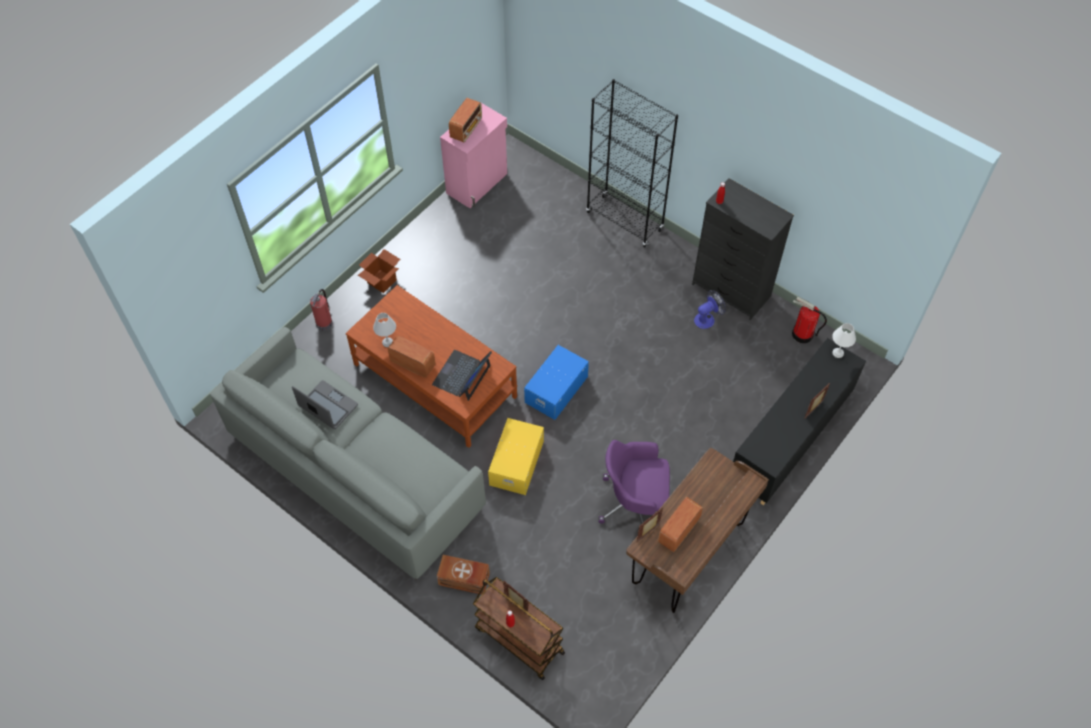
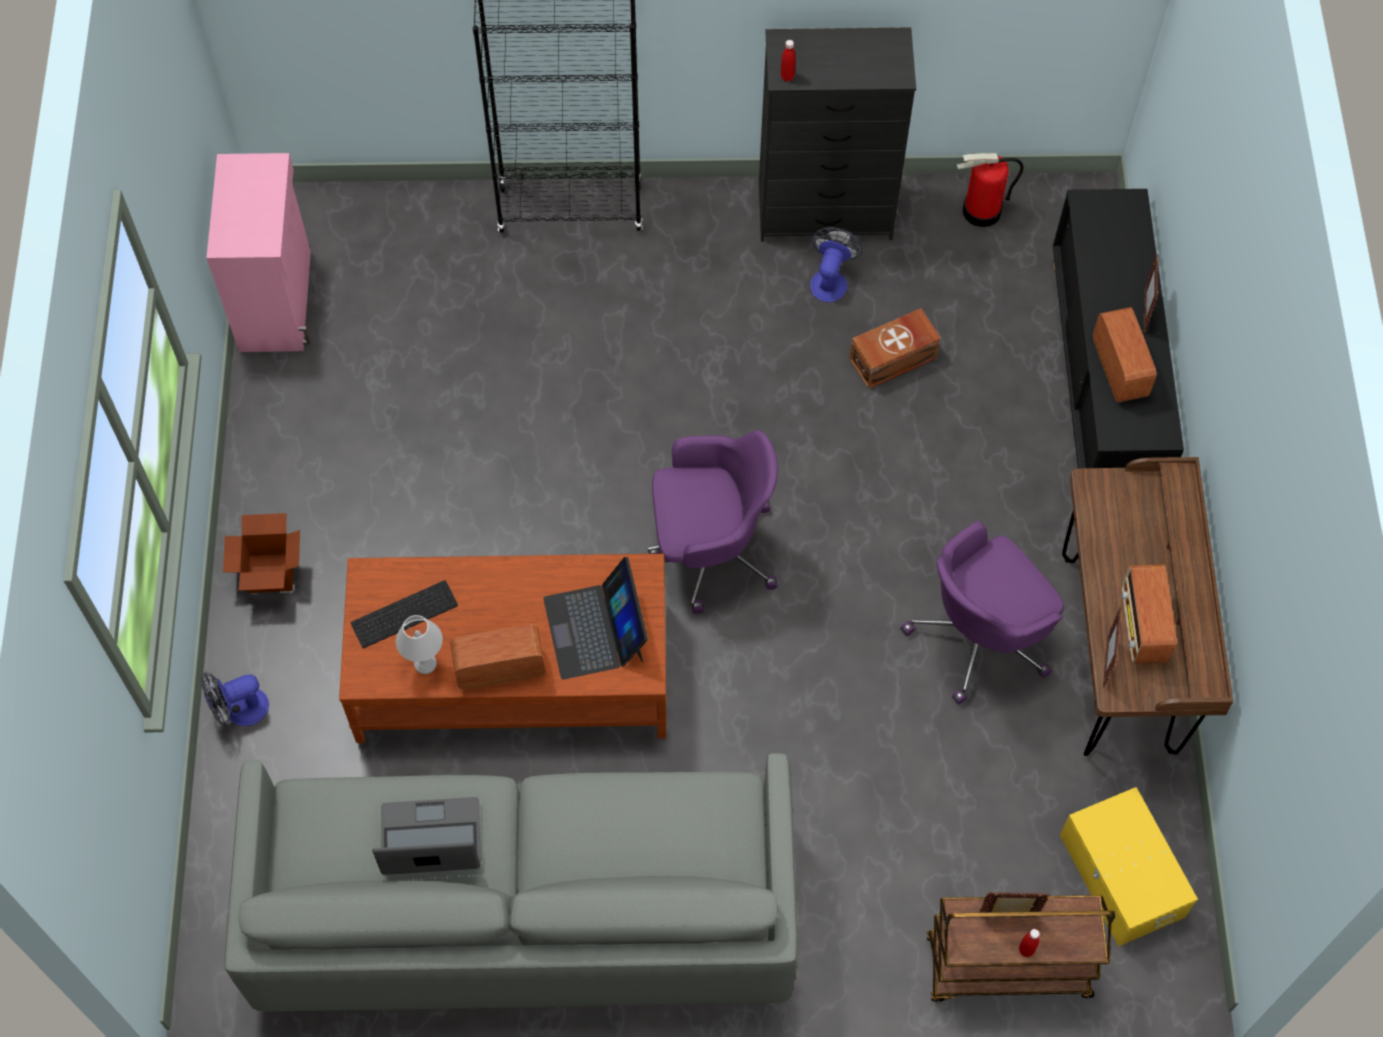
camera: 40 degrees left, 5 degrees up
fire extinguisher [310,289,333,330] -> fan [201,672,269,726]
brown storage box [437,555,490,594] -> brown storage box moved to [849,308,941,389]
radio [449,98,482,142] -> radio moved to [1093,307,1156,402]
yellow storage box [488,418,544,495] -> yellow storage box moved to [1060,787,1198,946]
blue storage box [524,345,589,420] -> purple office chair [648,430,778,614]
white table lamp [832,323,856,358] -> none
none -> keyboard [351,580,458,648]

